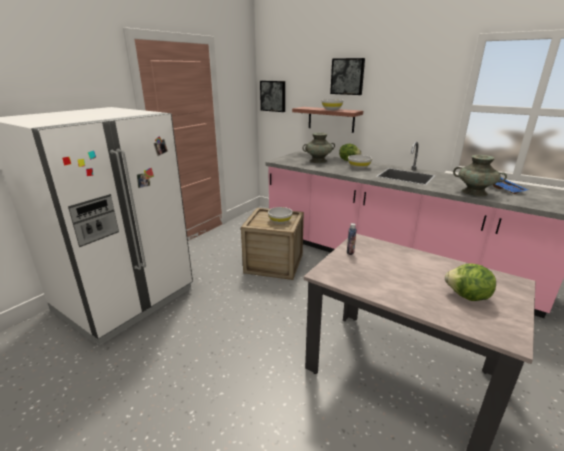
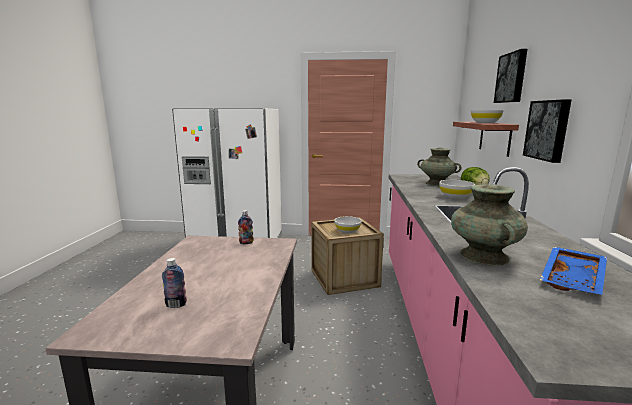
camera: 60 degrees right, 10 degrees down
picture [260,81,285,112] -> picture moved to [523,99,572,163]
lettuce [445,264,496,301] -> bottle [162,258,187,308]

